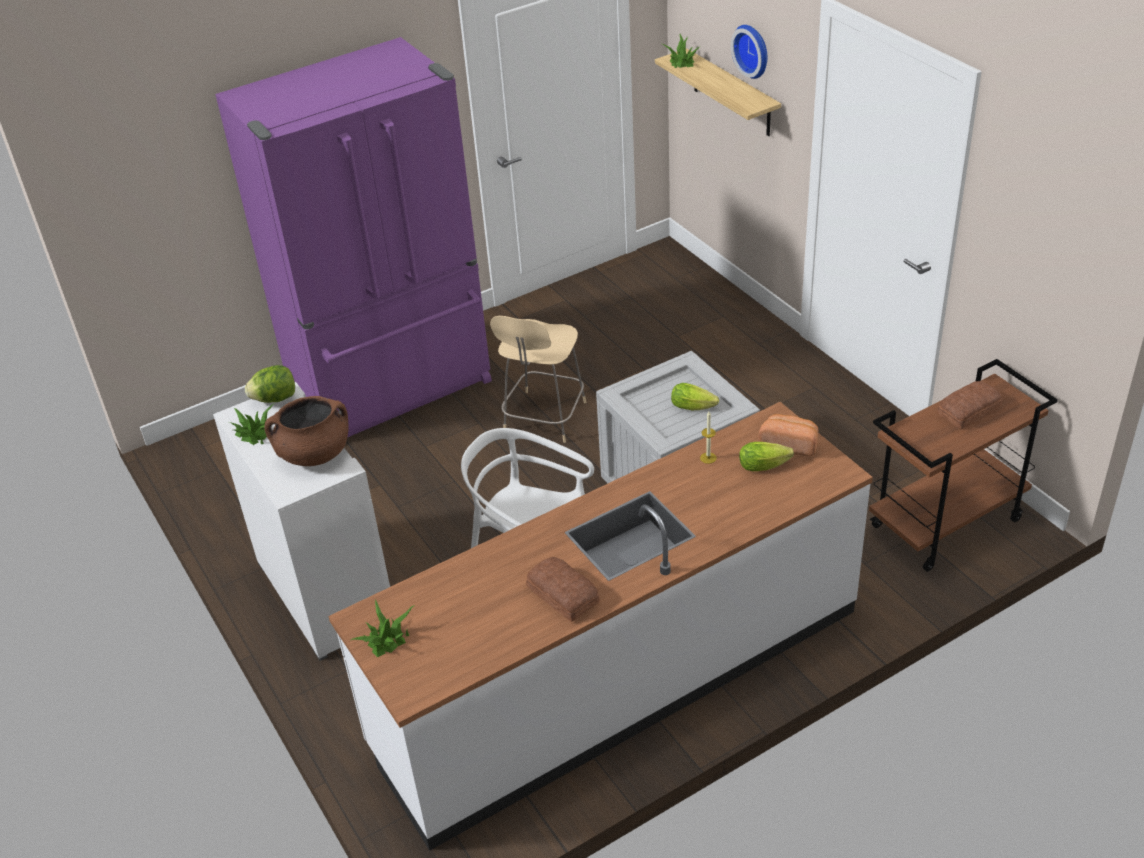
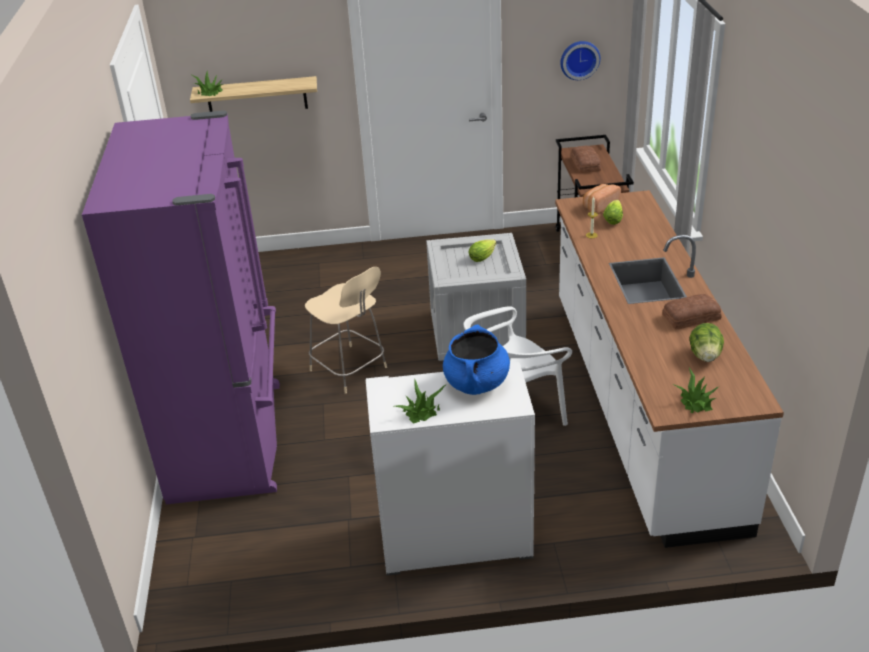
camera: 65 degrees left, 5 degrees down
lettuce [245,365,295,403] -> lettuce moved to [690,323,724,362]
brown cooking pot [264,396,348,466] -> blue cooking pot [443,325,510,395]
wall clock [731,25,767,79] -> wall clock moved to [560,41,600,80]

